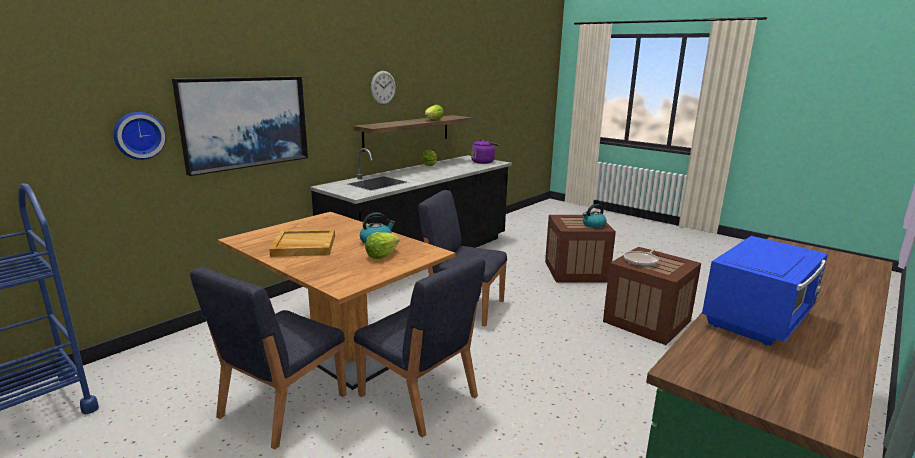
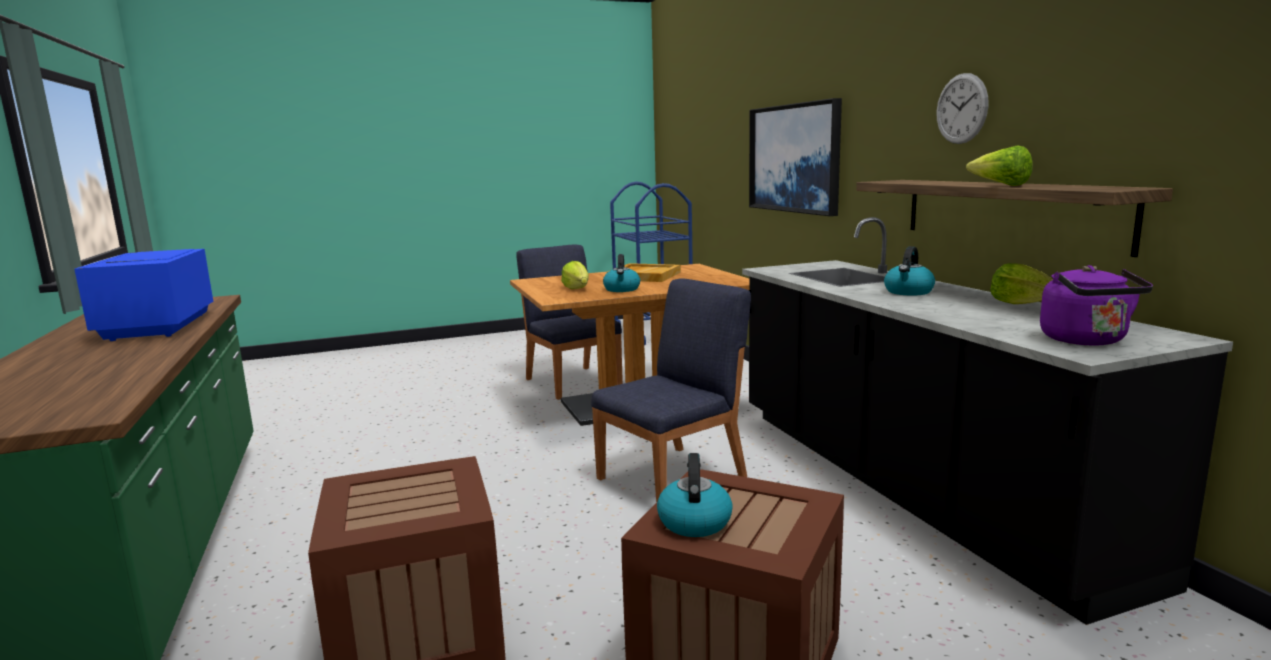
camera: 120 degrees right, 5 degrees down
wall clock [113,112,166,160] -> none
blue chair [354,256,485,437] -> none
frying pan [624,248,659,267] -> none
none -> kettle [884,246,935,296]

